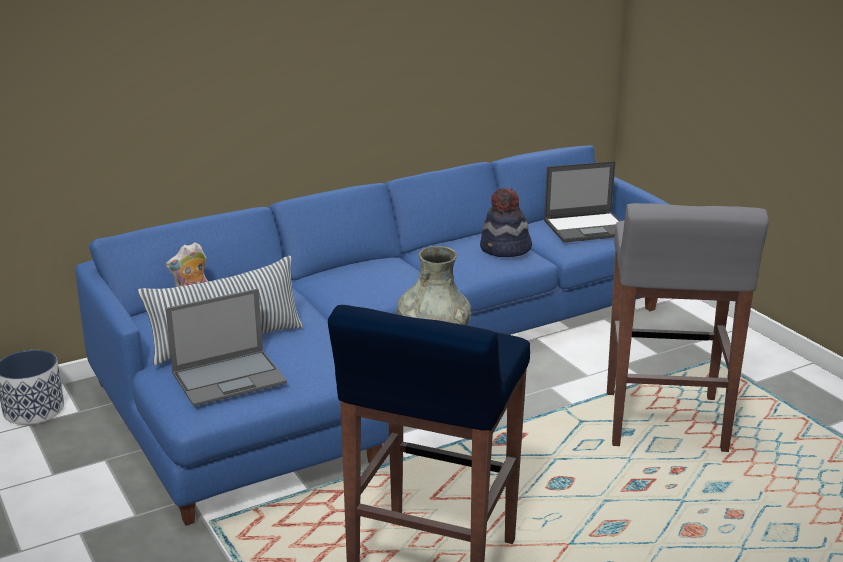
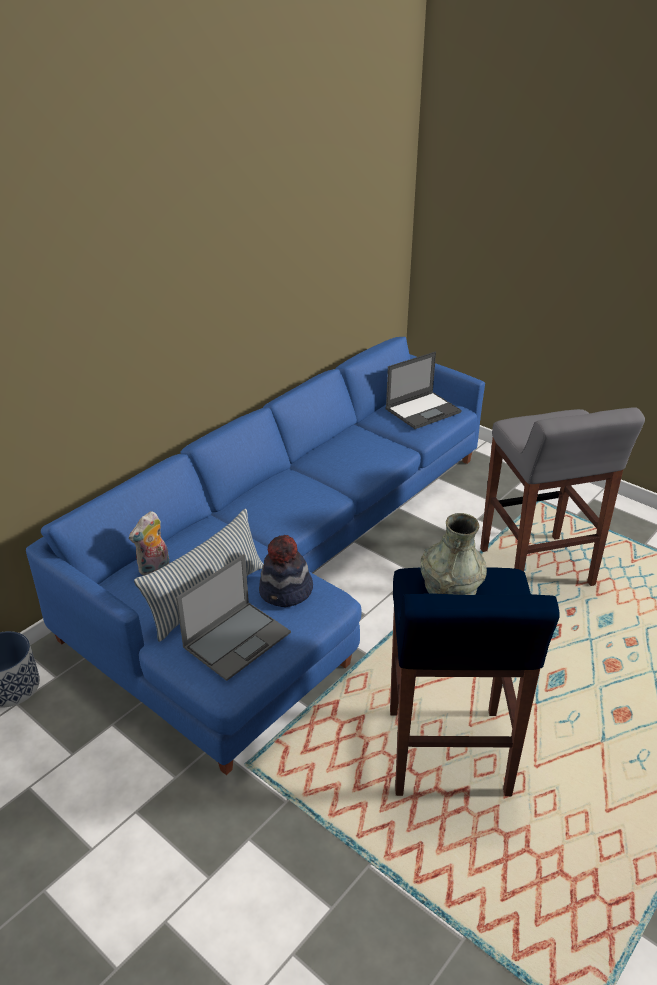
camera: 20 degrees left, 10 degrees up
hat [480,188,532,257] -> hat moved to [259,535,313,607]

